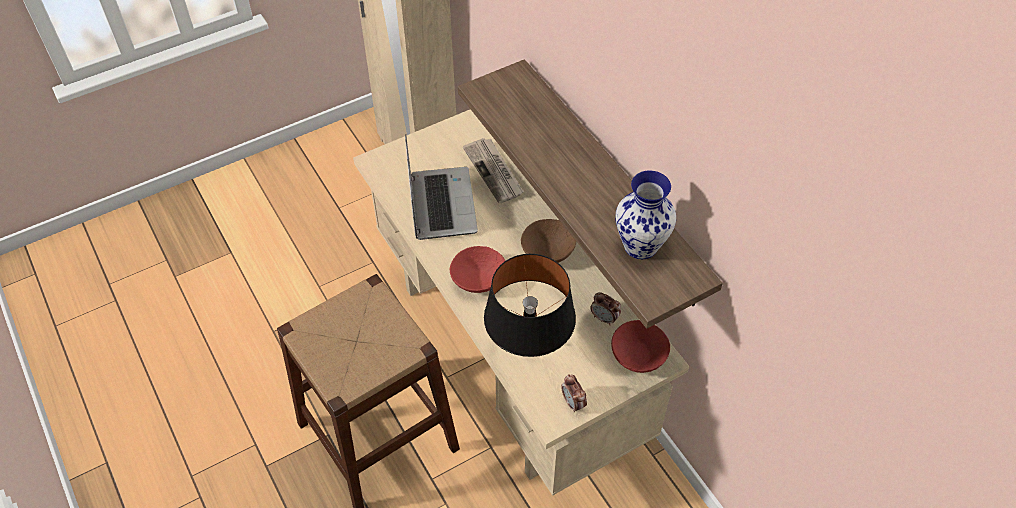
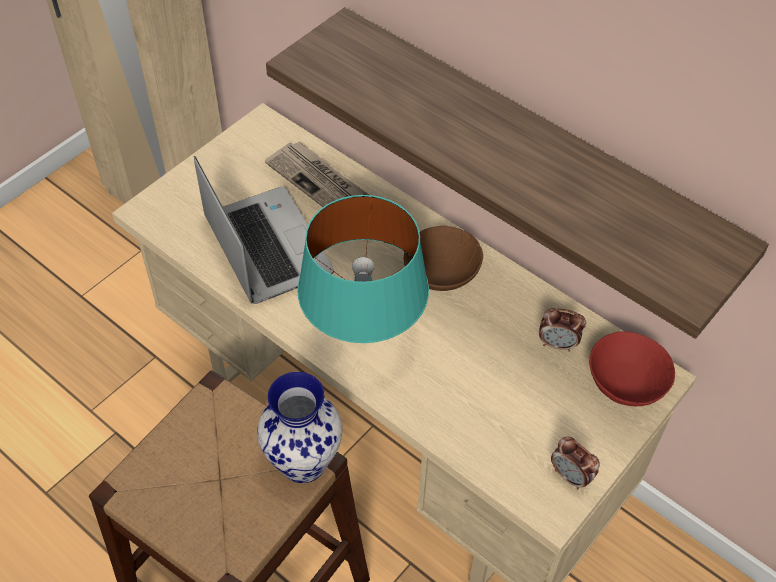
camera: 20 degrees left, 0 degrees up
red bowl [450,246,505,293] -> turquoise table lamp [297,195,429,343]
black table lamp [484,254,576,357] -> none
vase [615,170,676,259] -> vase moved to [257,372,342,483]

